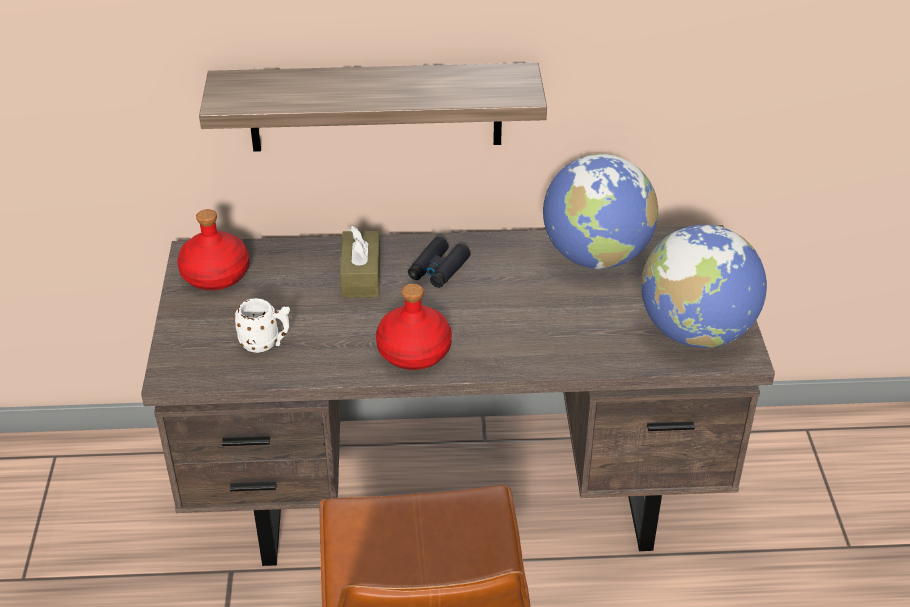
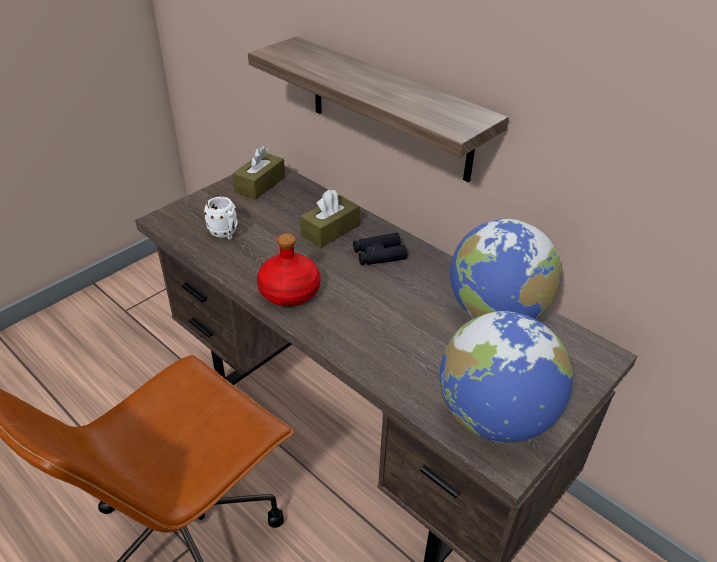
camera: 45 degrees right, 0 degrees up
red bottle [177,209,249,290] -> brown tissue box [232,146,285,200]

